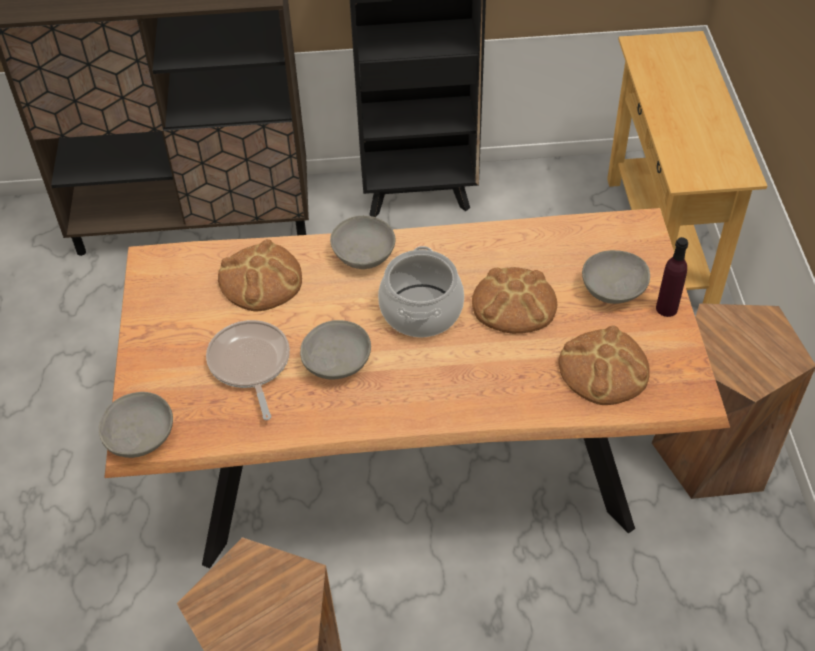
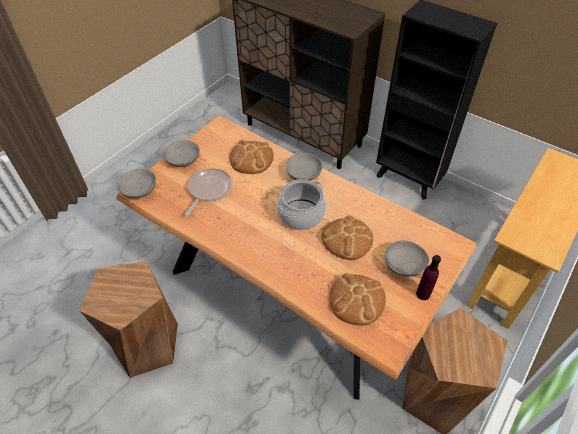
camera: 40 degrees right, 0 degrees up
grey bowl [300,320,371,380] -> grey bowl moved to [163,140,200,167]

